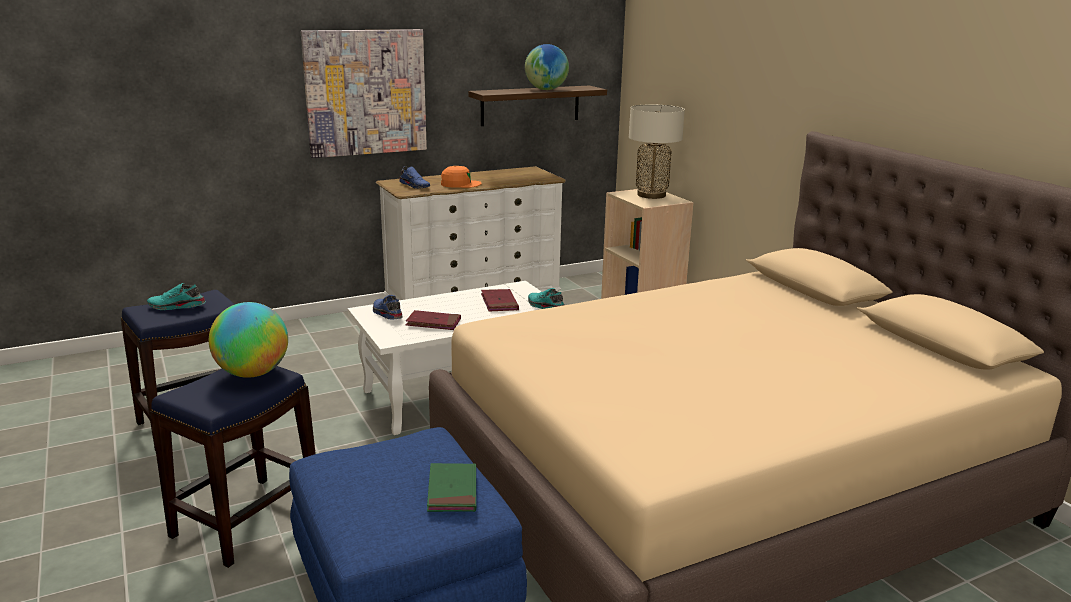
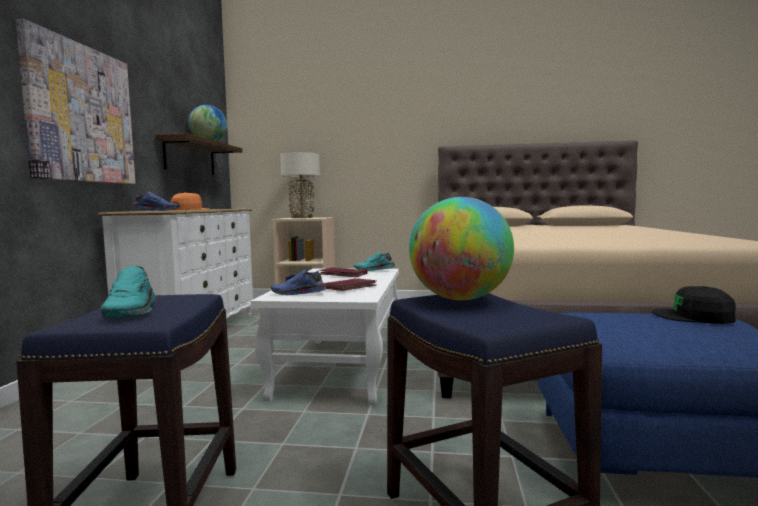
camera: 55 degrees left, 15 degrees down
turquoise shoe [147,283,206,310] -> turquoise shoe turned 45 degrees counterclockwise [101,266,156,317]
green book [427,463,476,512] -> black cap [652,286,736,324]

